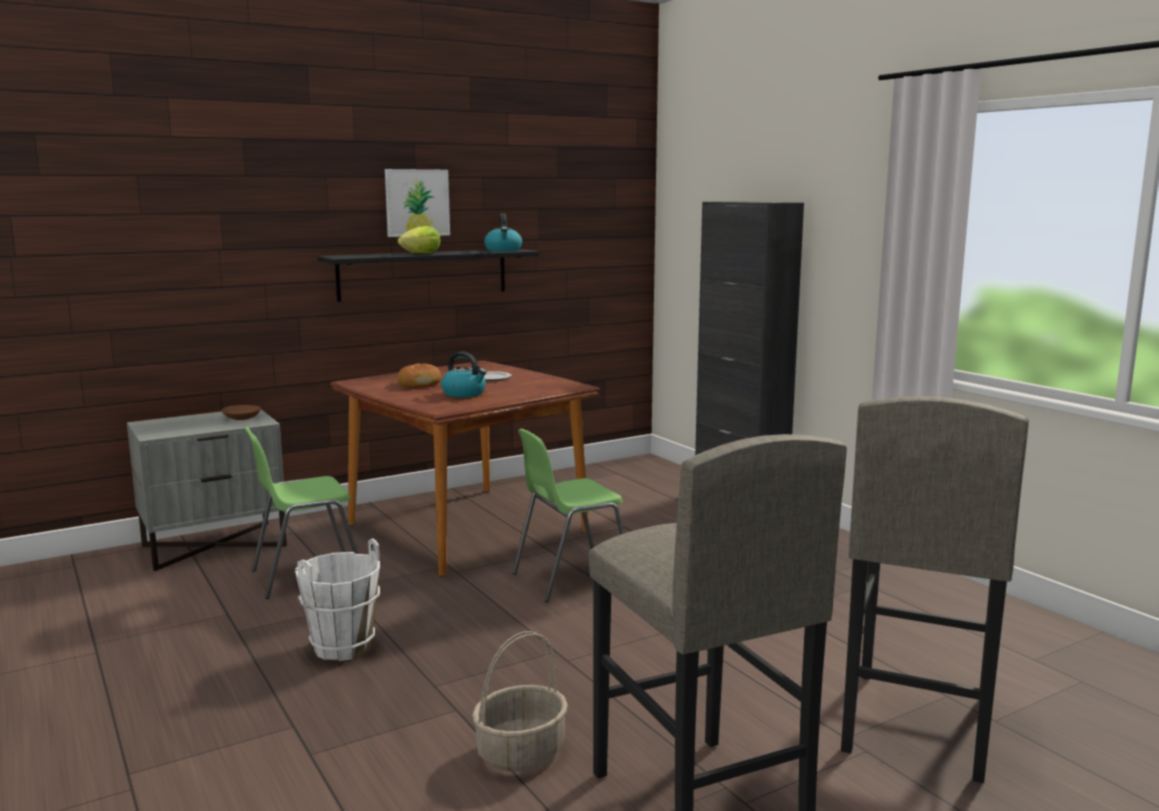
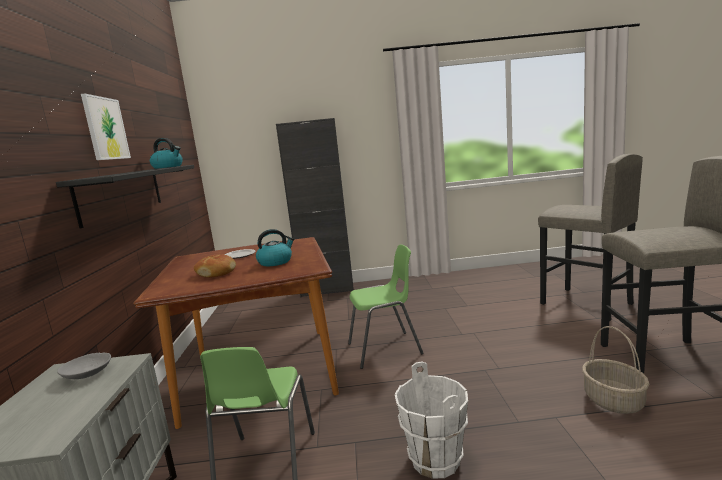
camera: 60 degrees left, 0 degrees up
brown bowl [222,405,261,420] -> grey bowl [57,353,111,379]
lettuce [398,226,441,254] -> none
green chair [513,429,624,603] -> green chair turned 105 degrees counterclockwise [348,244,424,369]

